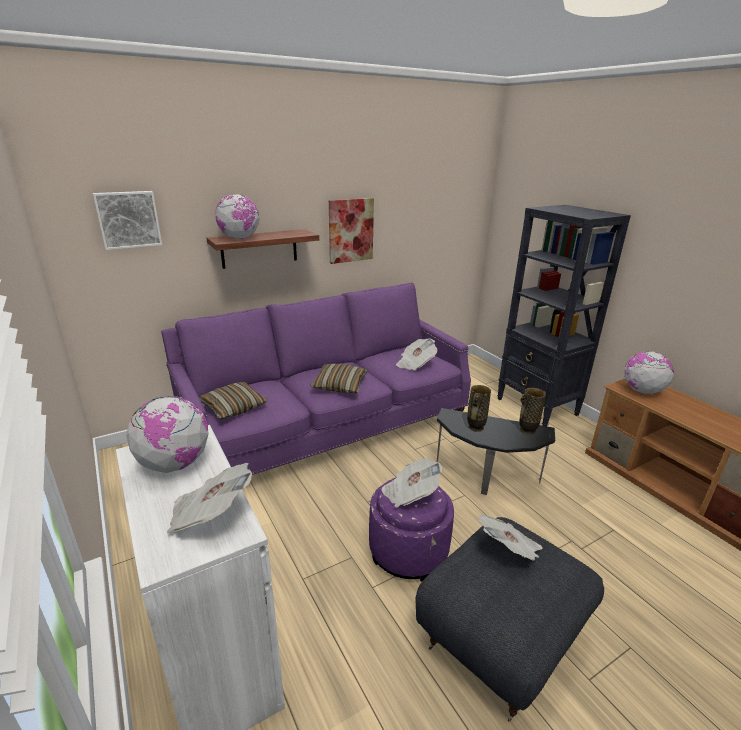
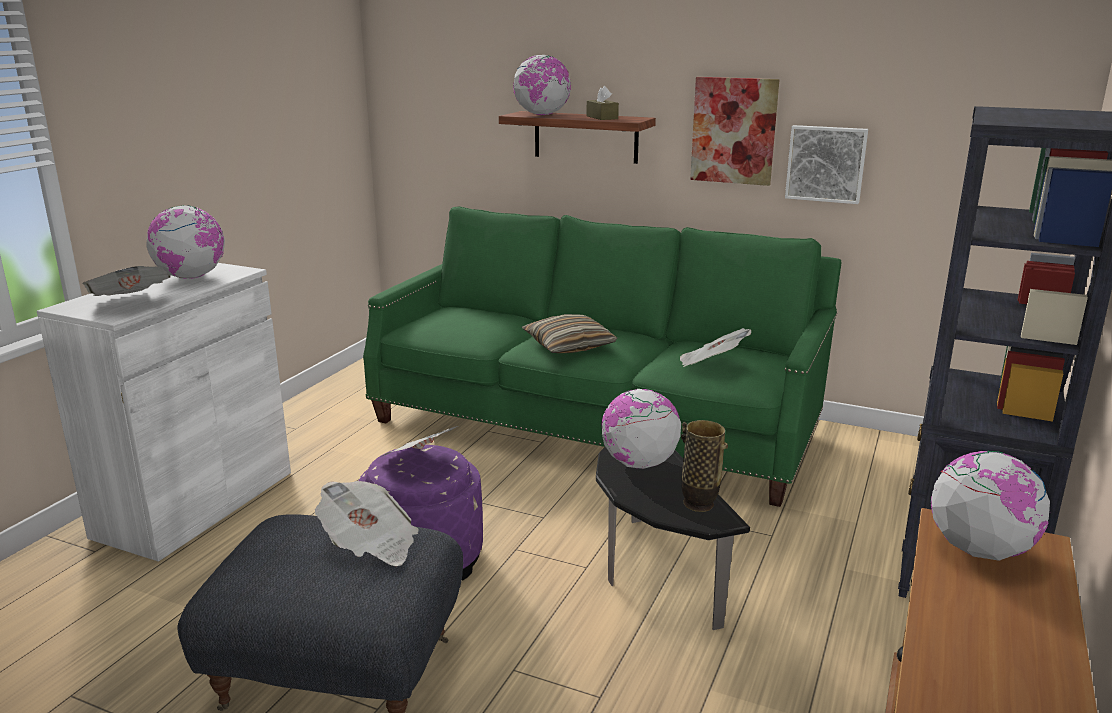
camera: 55 degrees right, 5 degrees down
picture [93,191,162,250] -> picture moved to [785,125,868,204]
purple sofa [161,283,471,475] -> green sofa [363,207,842,507]
pillow [199,382,268,420] -> none
vase [467,385,491,432] -> globe [601,389,681,469]
none -> brown tissue box [587,86,619,120]

